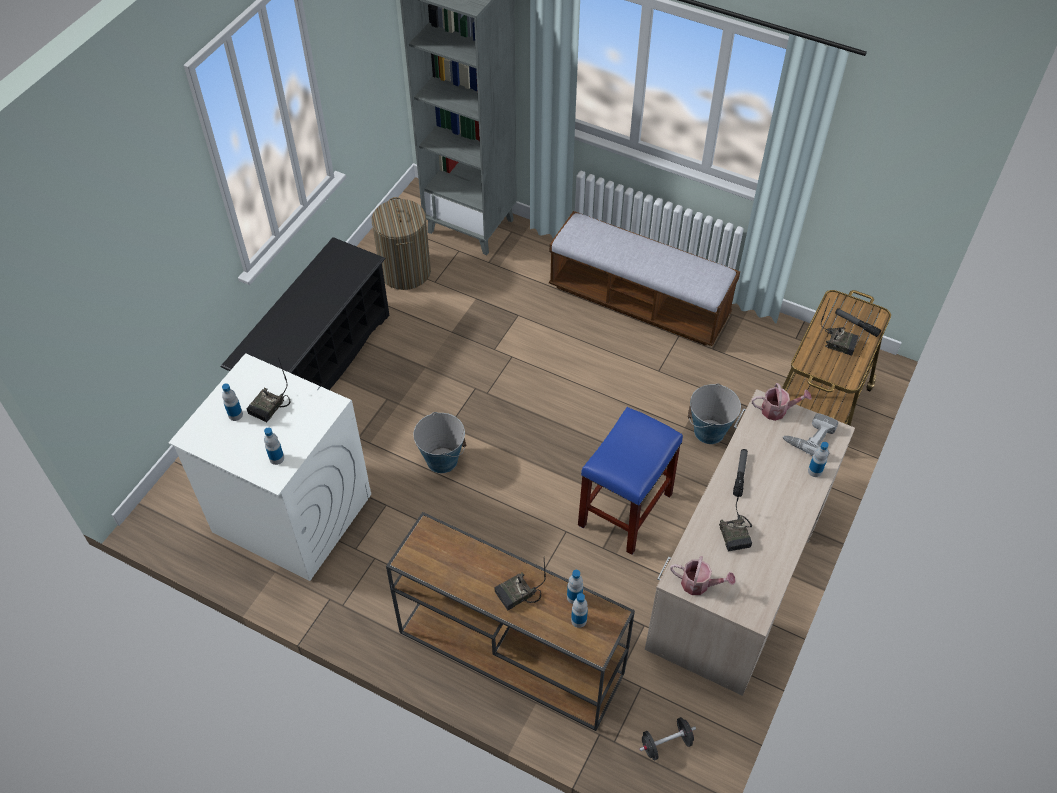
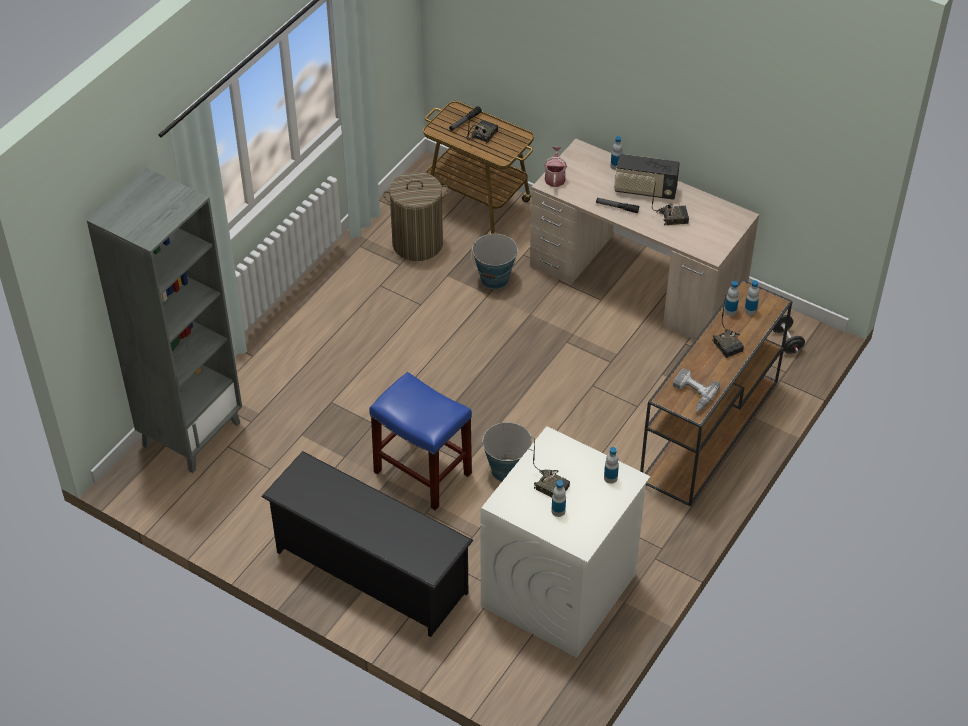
camera: 85 degrees left, 5 degrees down
laundry basket [372,197,431,290] -> laundry basket moved to [383,172,448,261]
bench [549,211,740,346] -> none
blue stool [578,407,683,555] -> blue stool moved to [369,372,472,510]
watering can [670,556,735,595] -> none
power drill [783,413,838,458] -> power drill moved to [673,368,720,412]
none -> radio [614,154,680,200]

